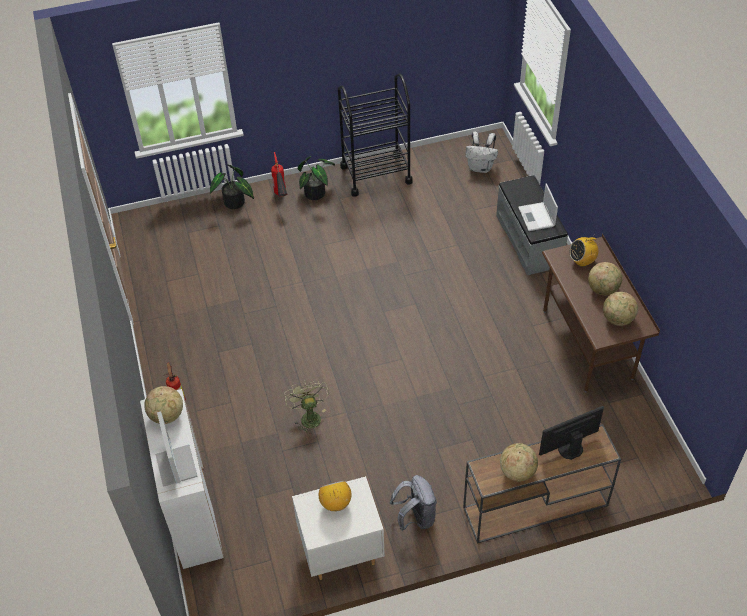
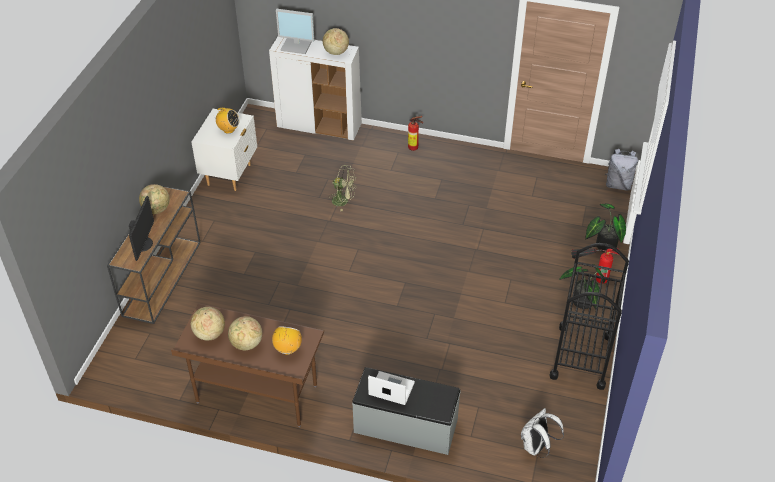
camera: 120 degrees right, 5 degrees down
grey backpack [390,475,437,531] -> grey backpack moved to [605,149,638,190]

